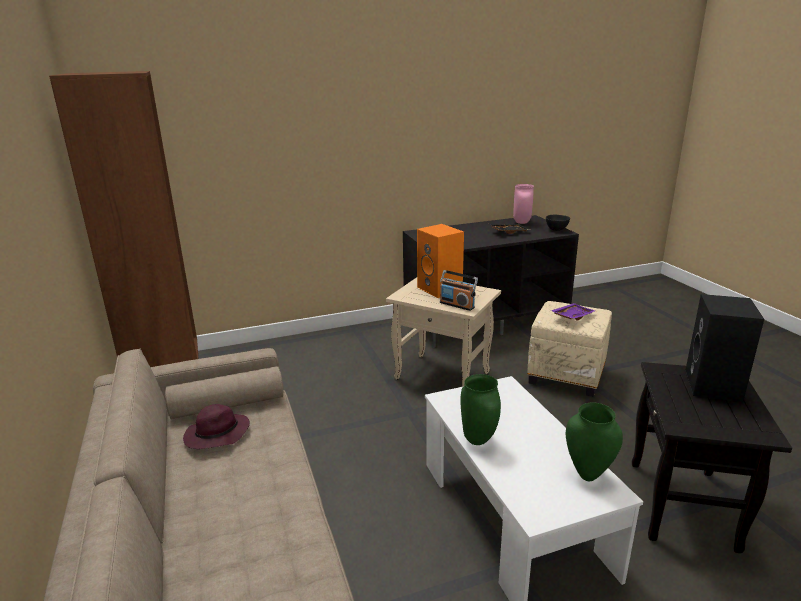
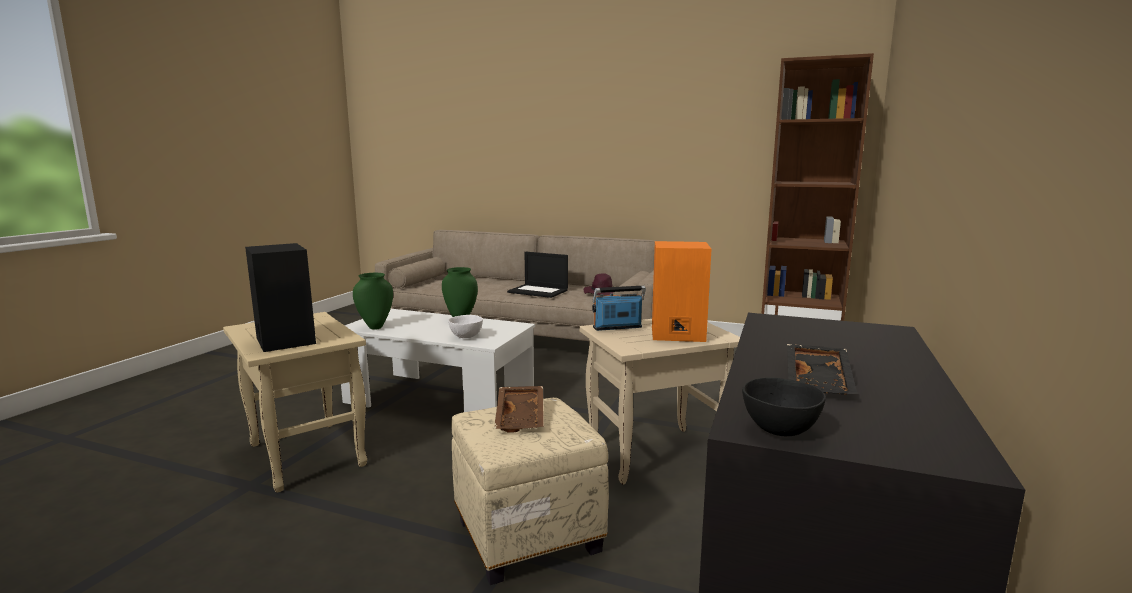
camera: 130 degrees right, 10 degrees down
pink vase [513,184,534,224] -> none
purple tray [551,303,595,321] -> brown tray [494,386,544,433]
black side table [632,362,792,553] -> beige side table [223,312,367,493]
none -> white bowl [448,315,483,338]
none -> laptop [507,252,568,298]

